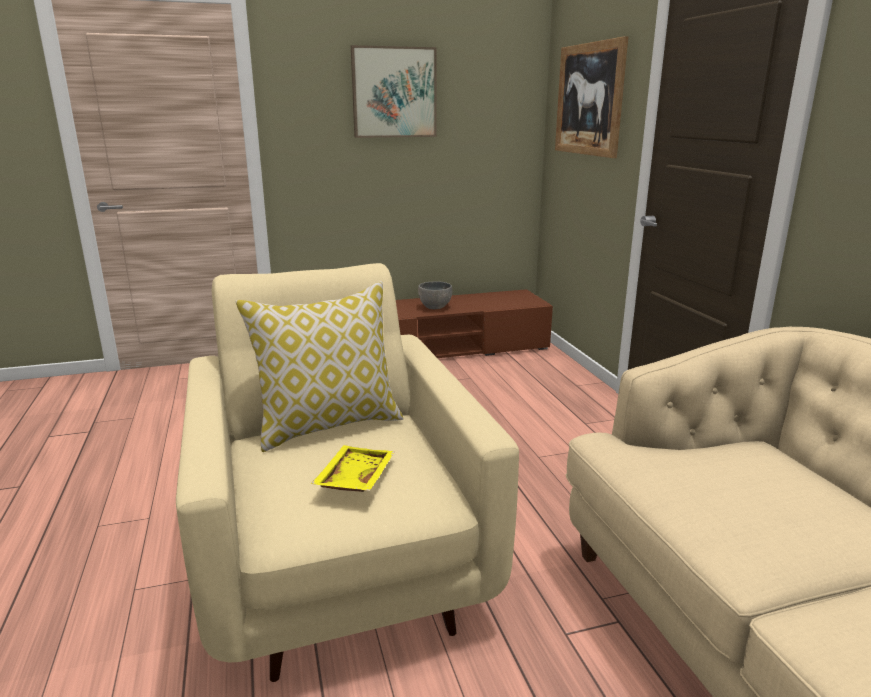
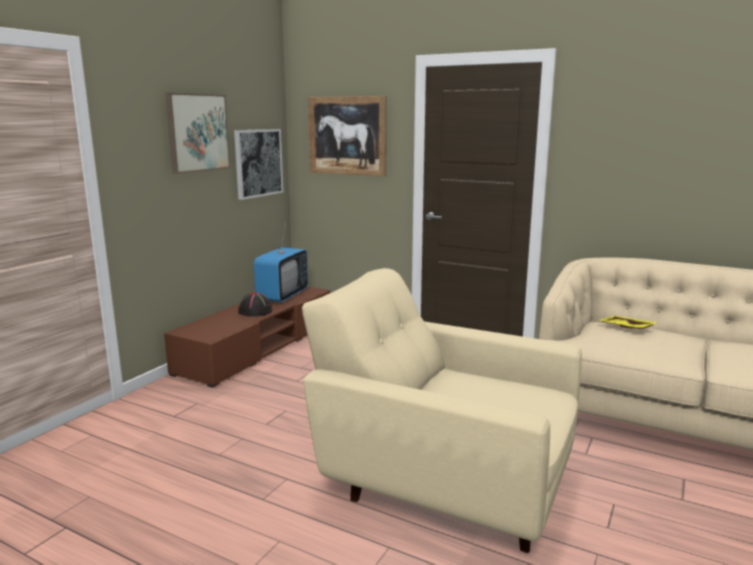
camera: 45 degrees left, 5 degrees down
pillow [236,281,404,452] -> none
yellow tray [311,445,394,492] -> yellow tray moved to [600,316,658,329]
grey bowl [418,281,452,309] -> black hat [238,292,272,317]
none -> picture [234,129,283,200]
none -> television [254,223,308,303]

